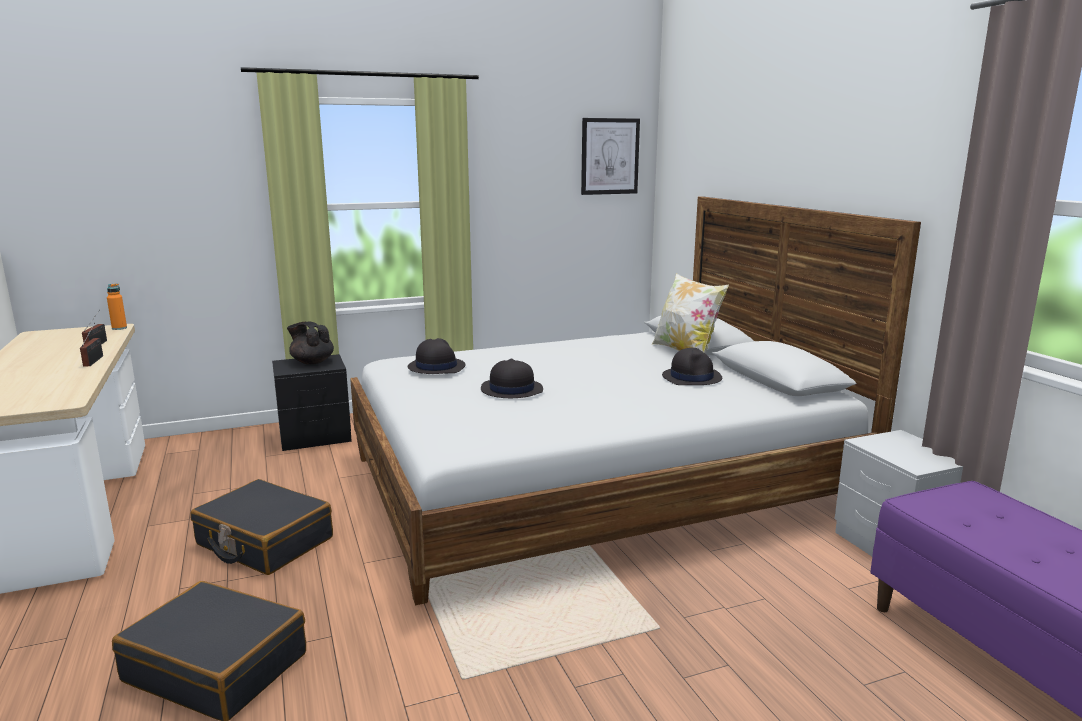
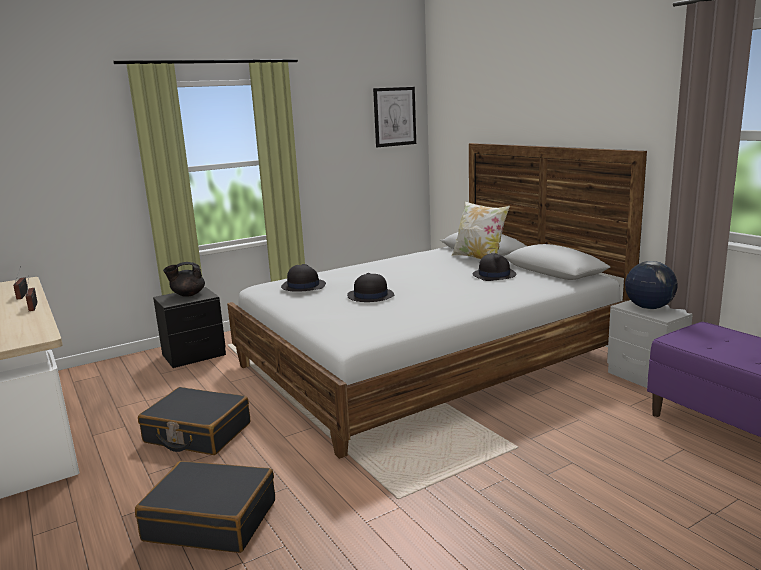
camera: 10 degrees left, 0 degrees up
orange bottle [107,284,127,330] -> none
black teapot [287,322,334,365] -> black teapot turned 45 degrees counterclockwise [163,262,205,297]
none -> globe [625,261,677,309]

